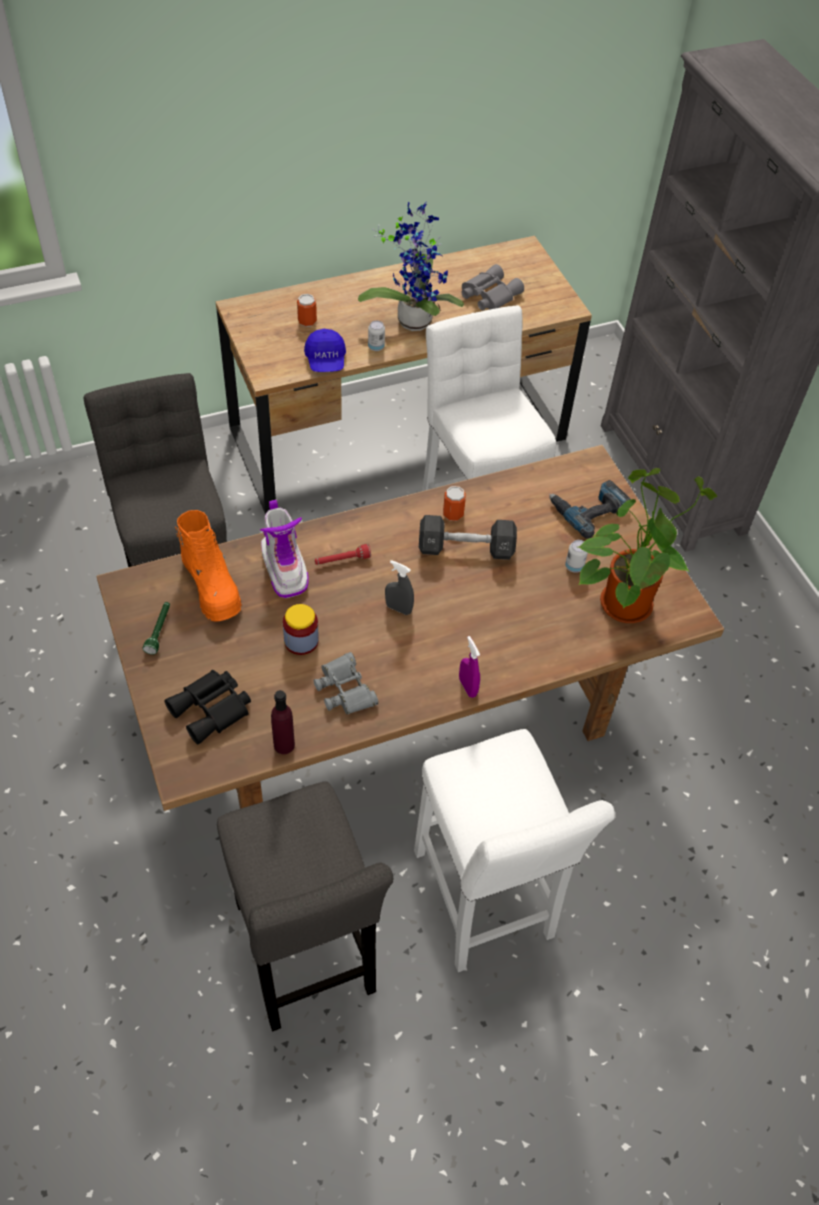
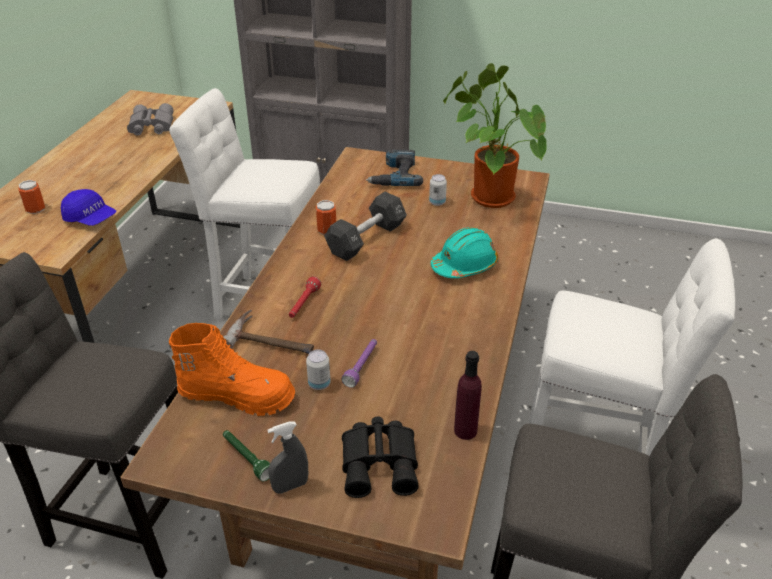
camera: 50 degrees left, 15 degrees down
boot [260,500,308,598] -> hammer [223,310,314,354]
jar [283,604,319,655] -> purple flashlight [341,339,377,388]
grey binoculars [314,652,379,715] -> none
potted plant [358,202,464,331] -> none
can [368,320,385,351] -> can moved to [306,349,331,390]
grey spray bottle [385,560,414,615] -> grey spray bottle moved to [267,421,308,494]
purple spray bottle [459,636,480,698] -> none
none -> turquoise hard hat [431,227,498,278]

